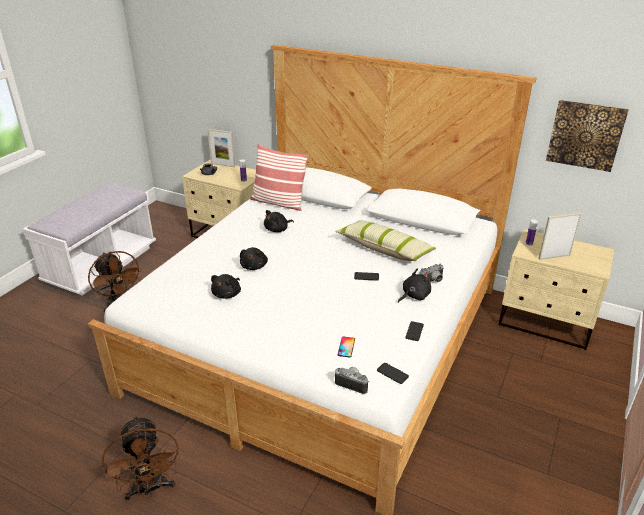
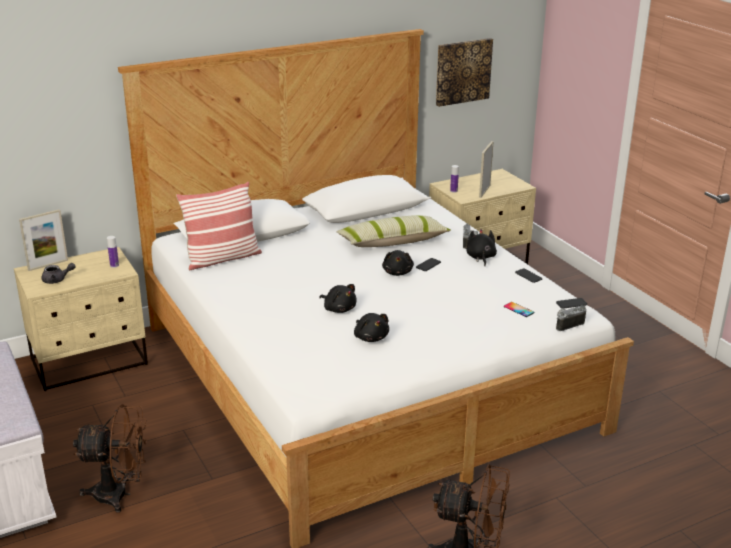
camera: 55 degrees left, 5 degrees down
black plush toy [264,210,294,232] -> black plush toy moved to [382,250,414,276]

